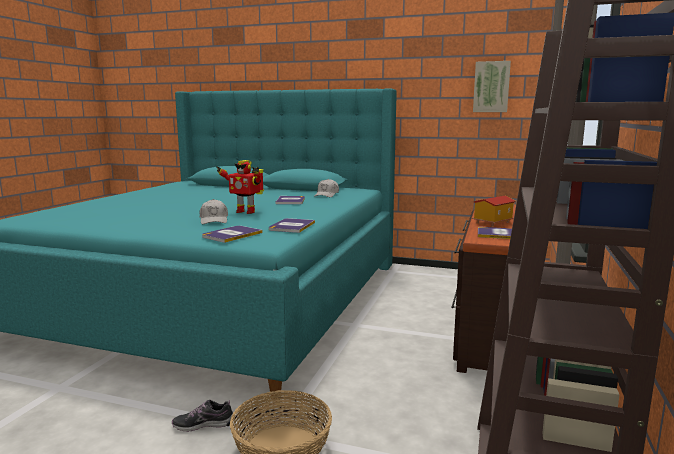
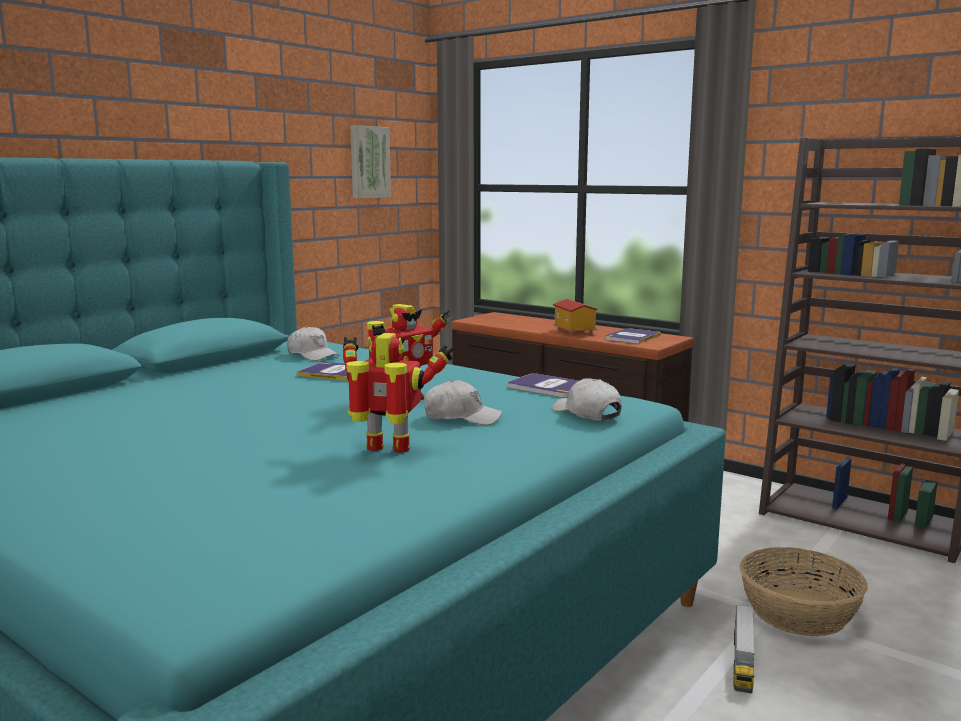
camera: 70 degrees left, 0 degrees up
shoe [172,400,233,432] -> toy truck [733,605,755,693]
book [202,226,262,243] -> white cap [552,378,622,421]
none -> toy robot [343,333,453,452]

